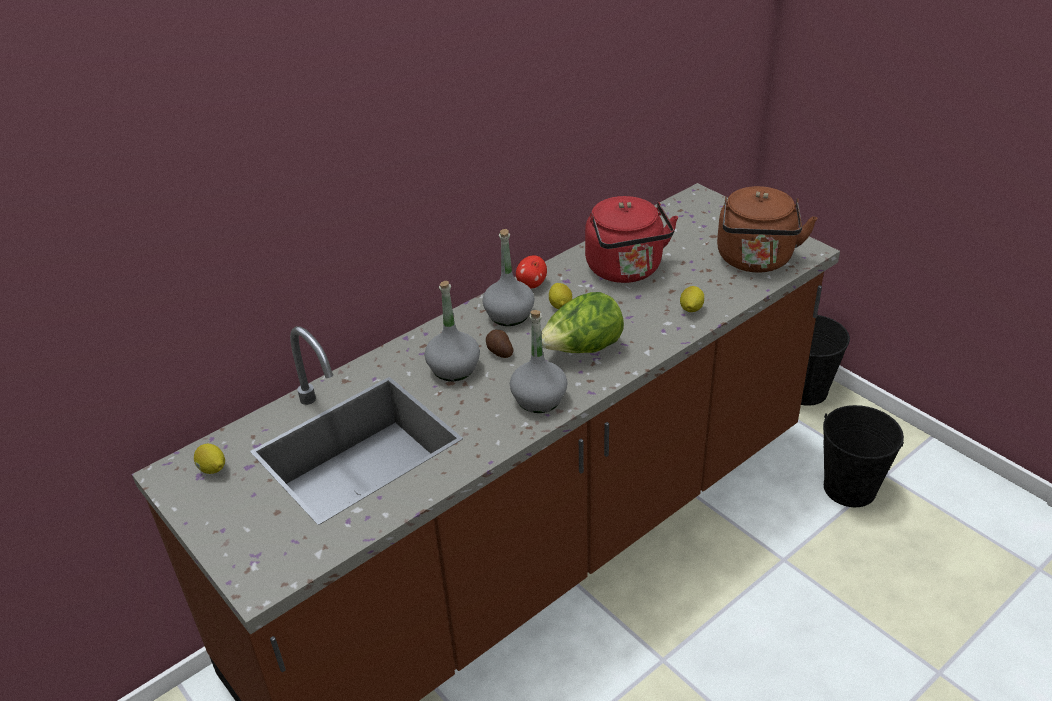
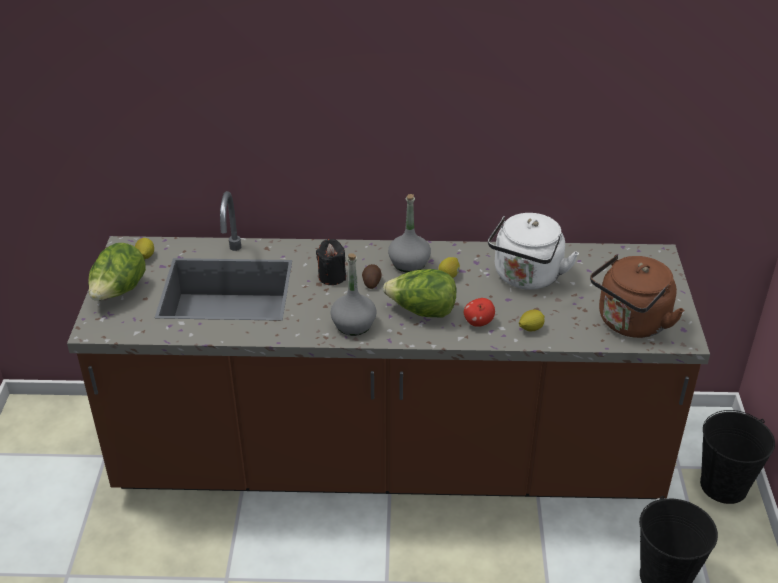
camera: 40 degrees right, 0 degrees up
grey bottle [424,281,480,381] -> black candle [316,239,346,285]
apple [516,255,547,288] -> apple moved to [464,298,495,327]
red kettle [585,196,678,283] -> white kettle [488,213,579,290]
none -> lettuce [88,243,146,301]

